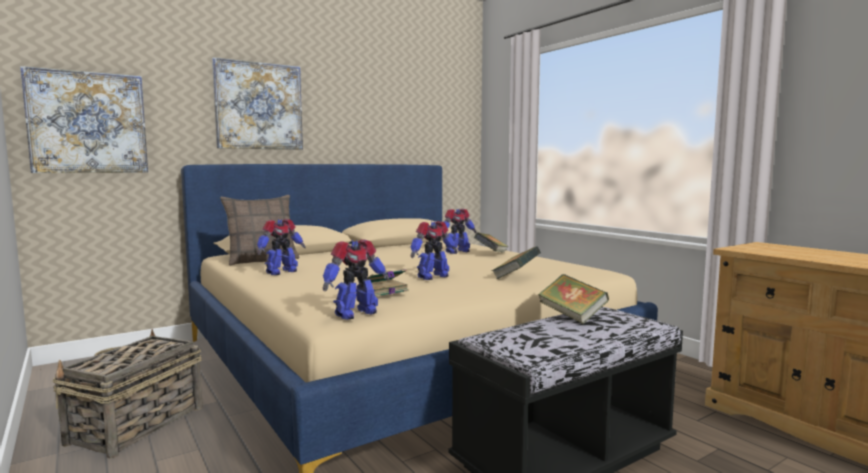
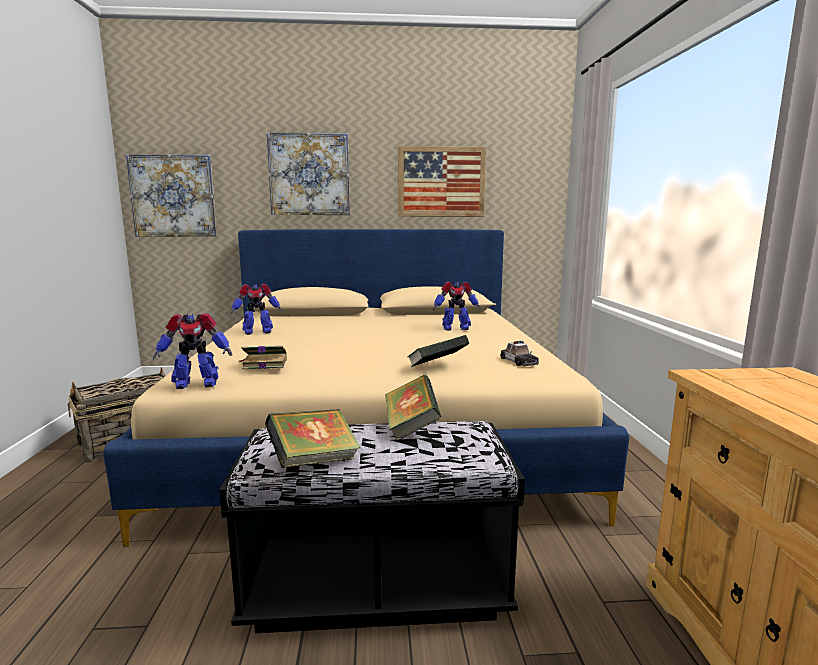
camera: 30 degrees right, 5 degrees up
pillow [220,195,300,266] -> none
toy robot [411,221,458,280] -> none
book [474,232,509,253] -> book moved to [265,409,361,468]
none -> picture [398,146,486,217]
none -> toy car [500,341,539,366]

